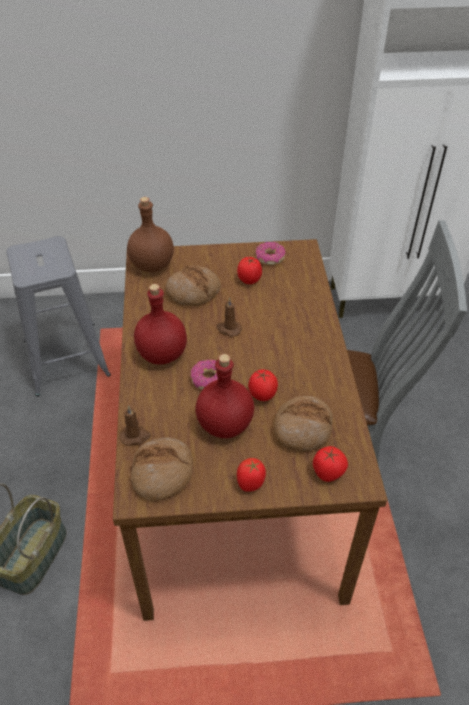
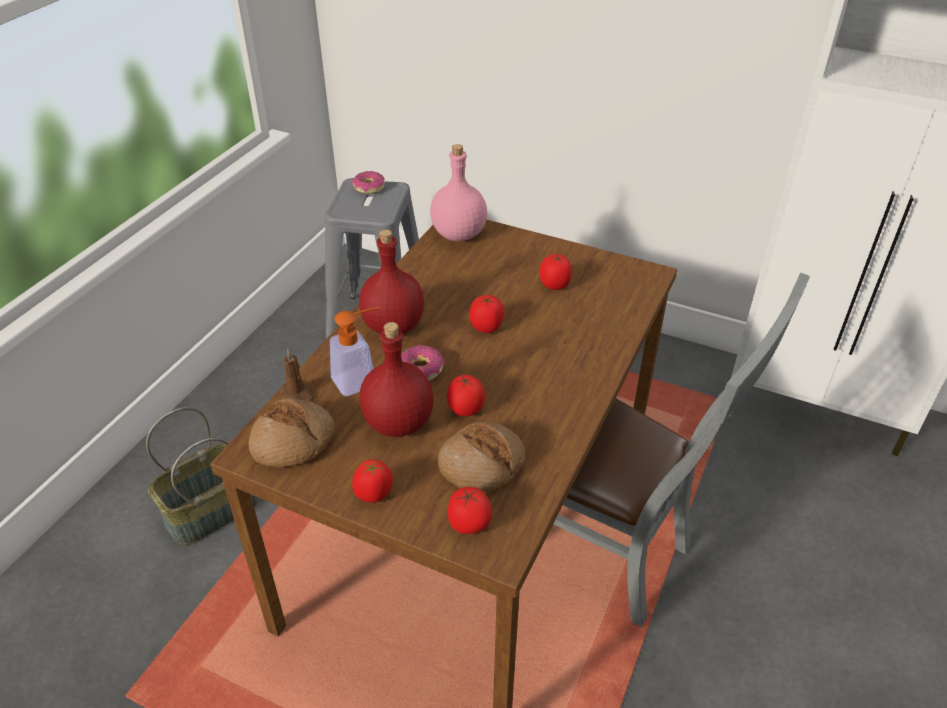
camera: 30 degrees right, 5 degrees down
brown bottle [127,197,174,272] -> pink bottle [430,144,487,241]
bread [165,265,221,306] -> none
brown candle [217,297,242,337] -> tomato [469,295,504,333]
donut [256,242,285,265] -> donut moved to [352,171,385,194]
none -> soap dispenser [330,307,381,396]

